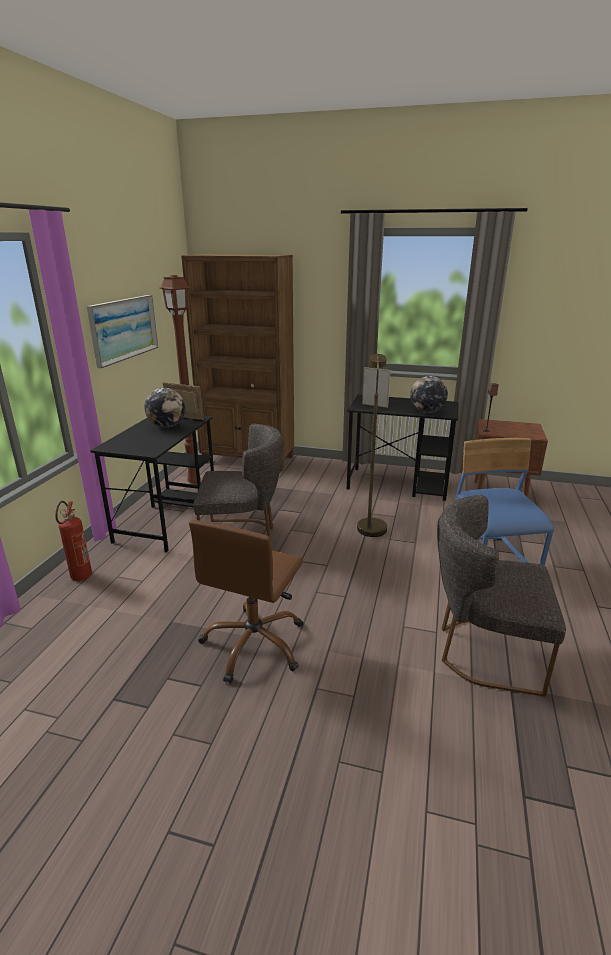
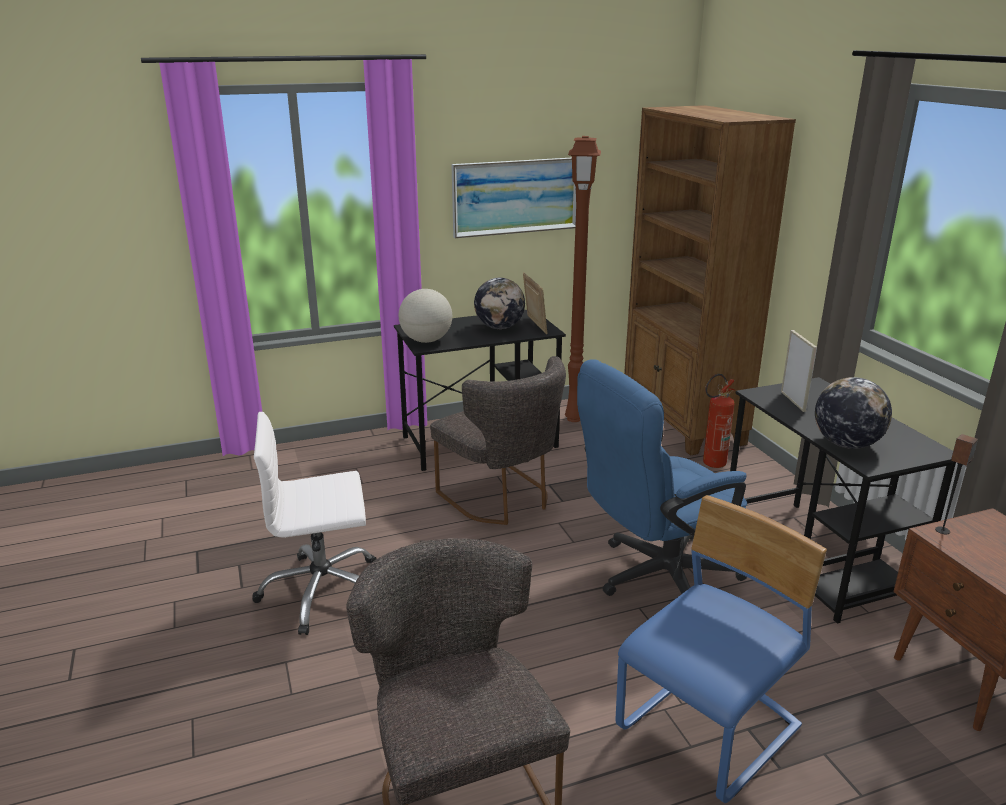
camera: 55 degrees right, 0 degrees up
fire extinguisher [55,501,92,581] -> fire extinguisher moved to [703,374,735,468]
brown office chair [189,520,303,684] -> white office chair [252,412,377,635]
brown floor lamp [357,354,387,537] -> blue office chair [577,359,747,596]
none -> globe [399,289,452,343]

